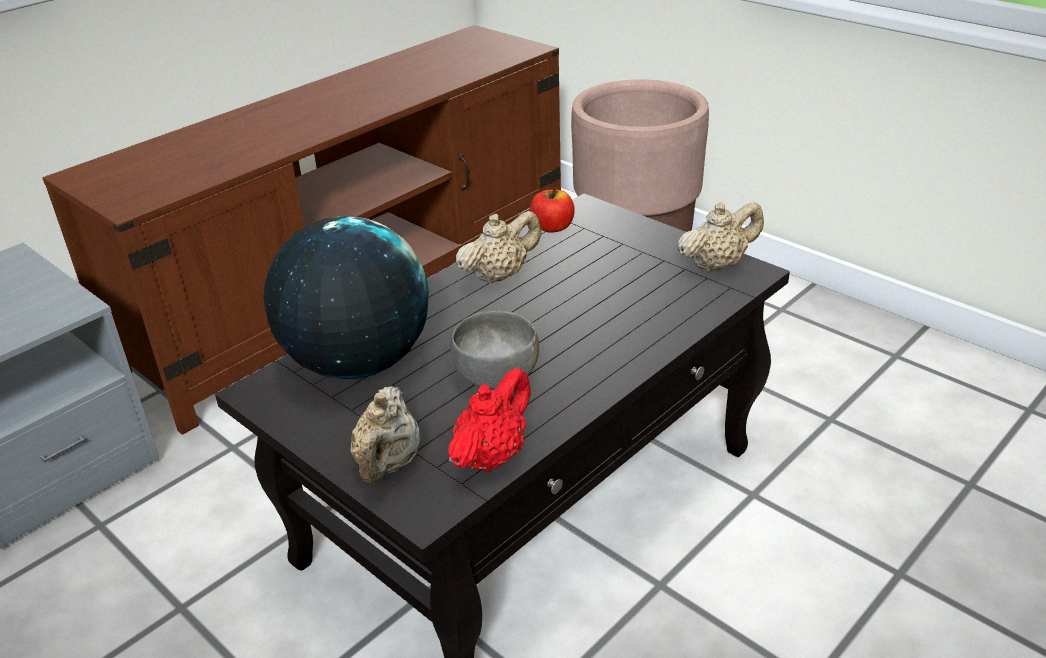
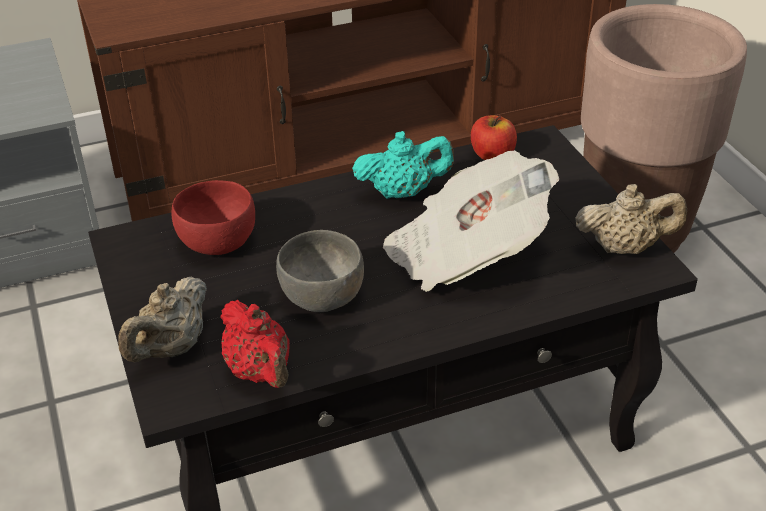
camera: 25 degrees right, 5 degrees up
globe [263,216,429,379] -> red bowl [171,180,255,255]
red teapot [448,368,531,472] -> red teapot turned 90 degrees clockwise [220,300,289,388]
beige teapot [456,211,542,284] -> turquoise teapot [352,131,454,199]
none -> newspaper [383,150,559,292]

